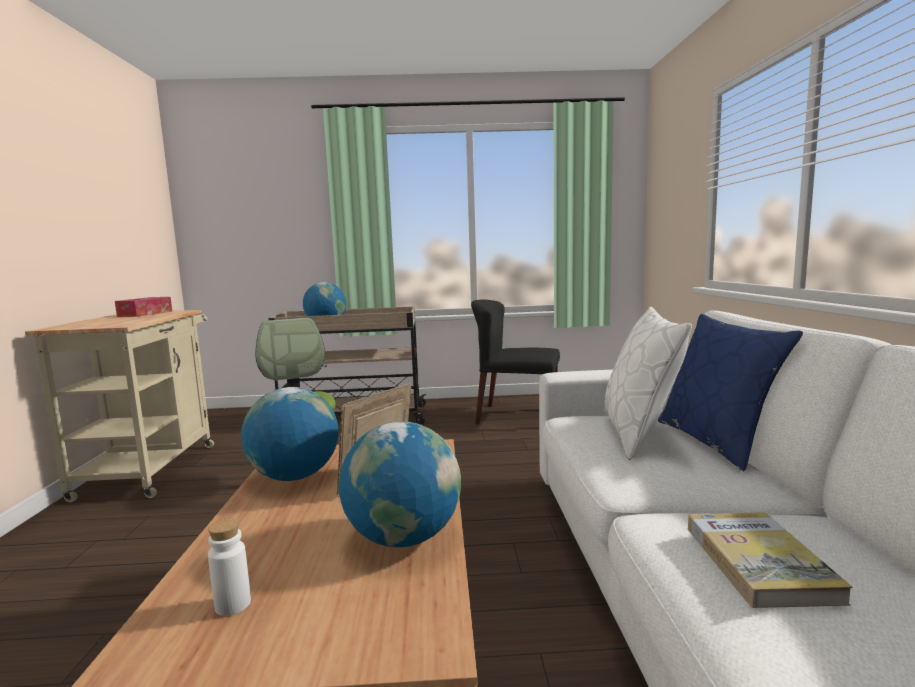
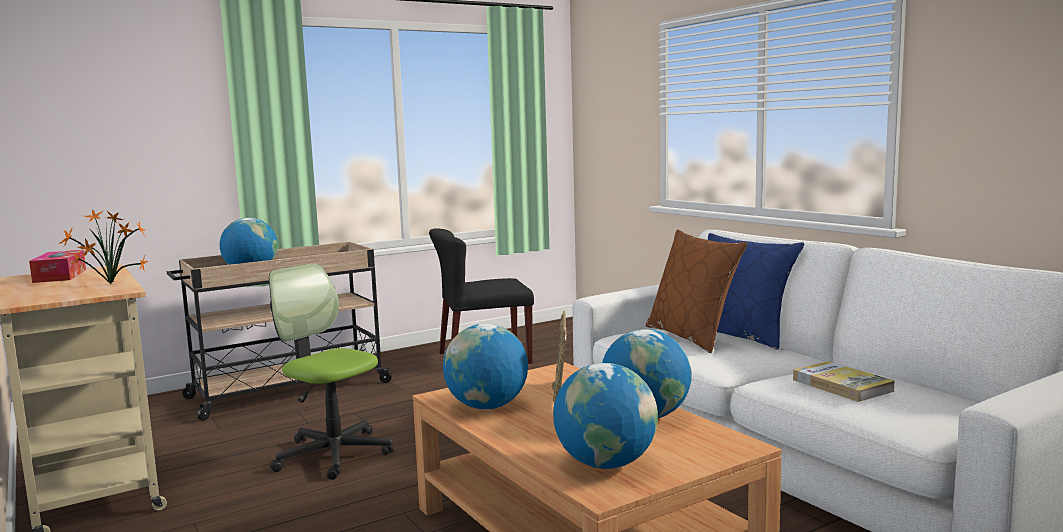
camera: 30 degrees left, 0 degrees up
white bottle [208,519,251,616] -> globe [553,363,658,469]
white pillow [604,307,692,460] -> brown pillow [646,230,747,353]
none -> potted plant [58,209,148,284]

